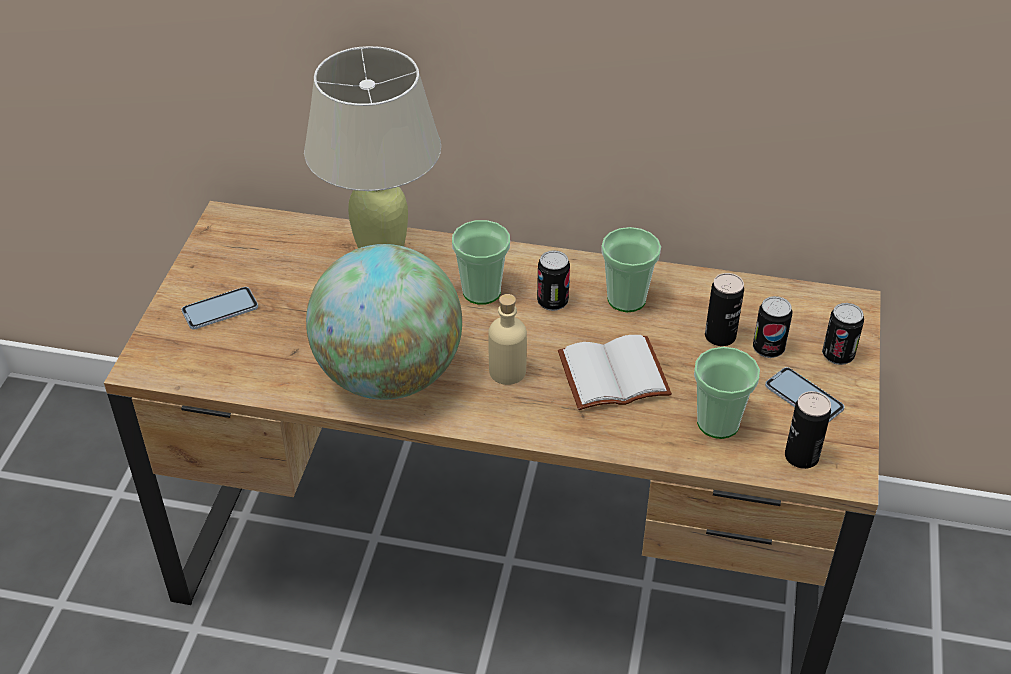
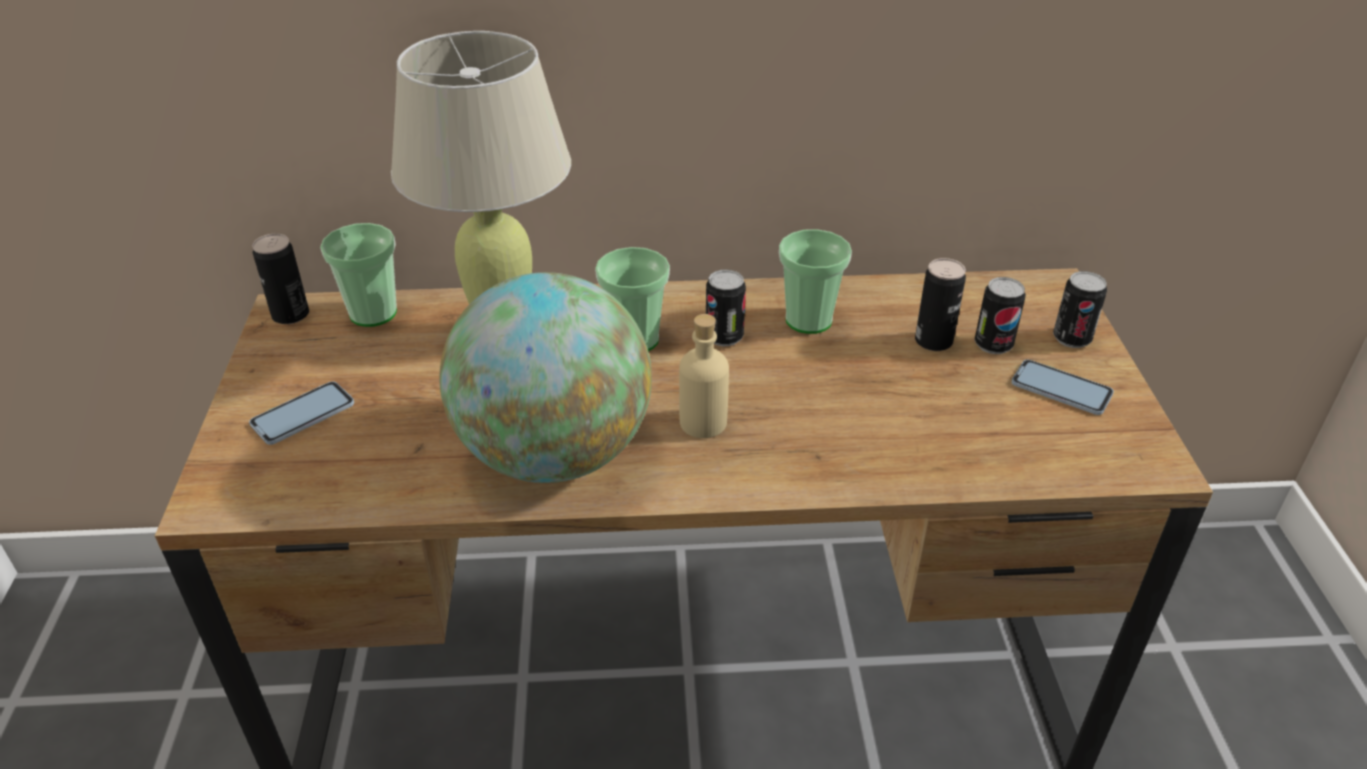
camera: 15 degrees left, 5 degrees down
white book [558,335,672,410] -> none
cup [694,347,760,439] -> cup moved to [320,223,397,327]
can [785,391,831,469] -> can moved to [252,234,309,324]

